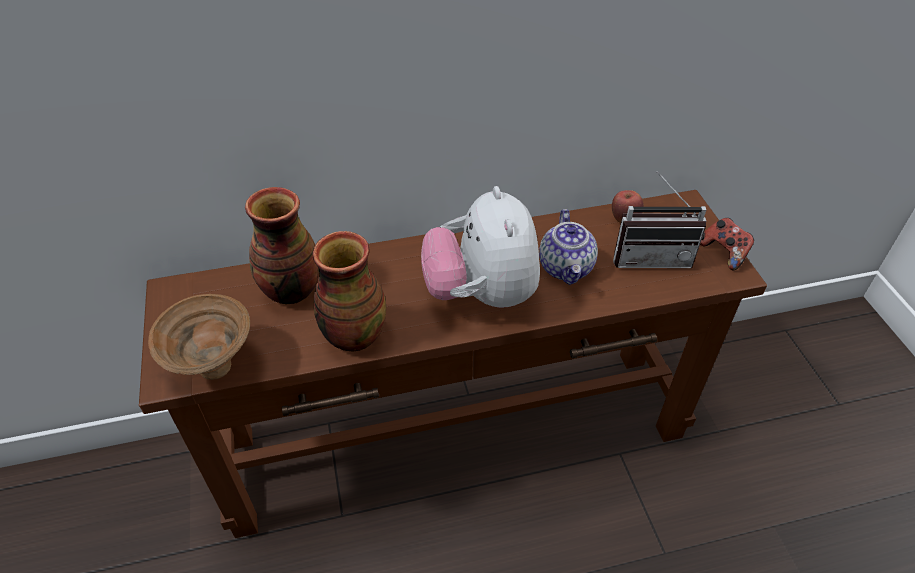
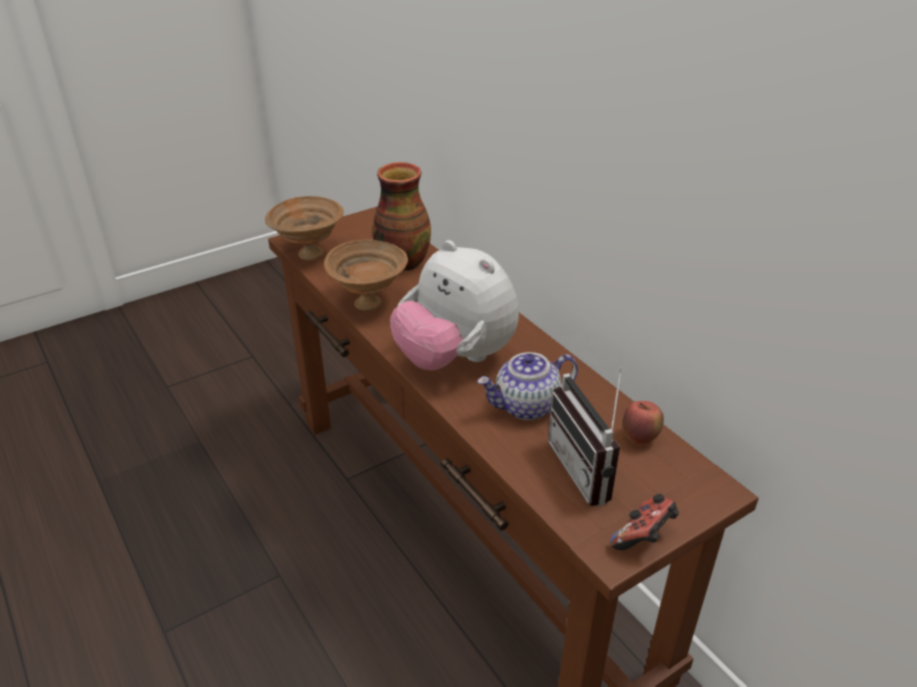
camera: 70 degrees right, 10 degrees down
vase [313,231,386,352] -> brown bowl [324,240,408,311]
plush toy [421,186,540,308] -> plush toy turned 105 degrees counterclockwise [390,240,519,370]

